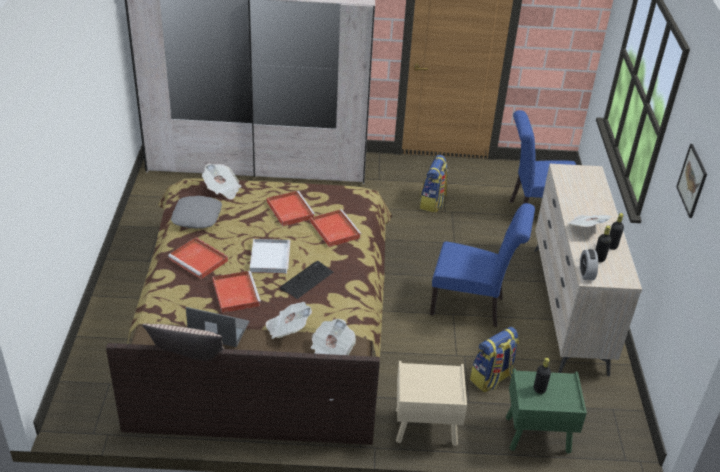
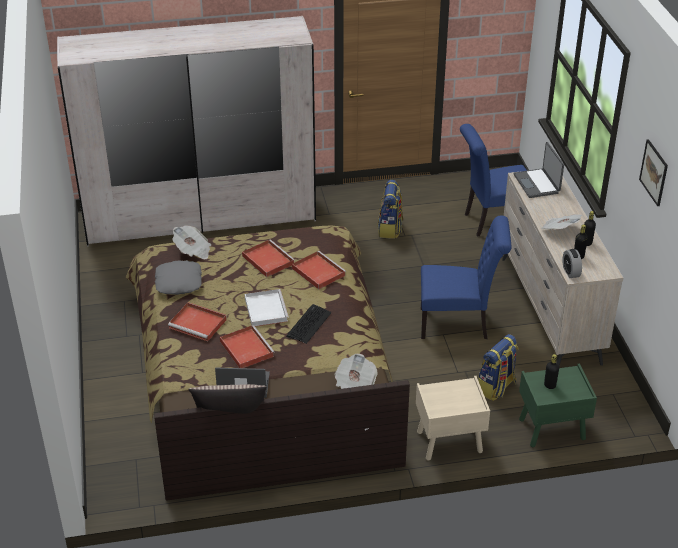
camera: 10 degrees left, 0 degrees up
newspaper [265,302,312,339] -> none
none -> laptop [513,142,564,198]

